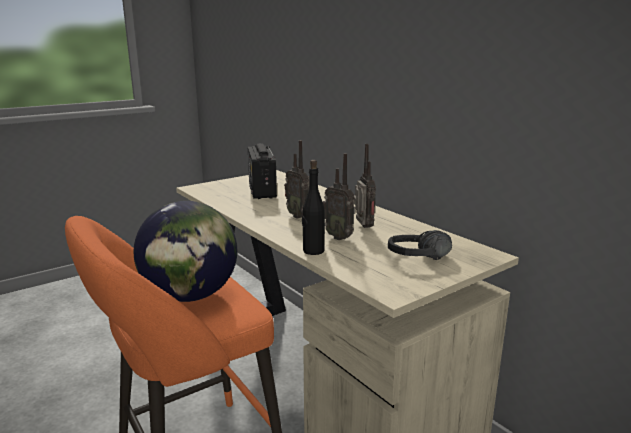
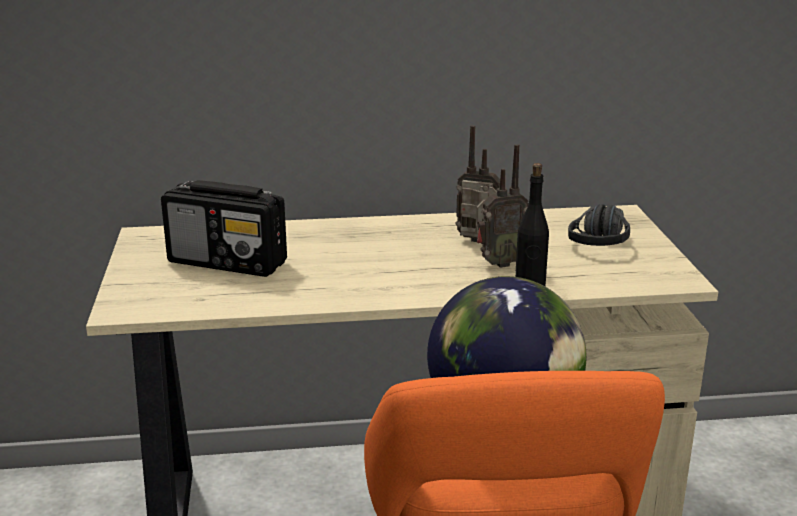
camera: 60 degrees left, 5 degrees up
radio [284,140,309,219] -> none

